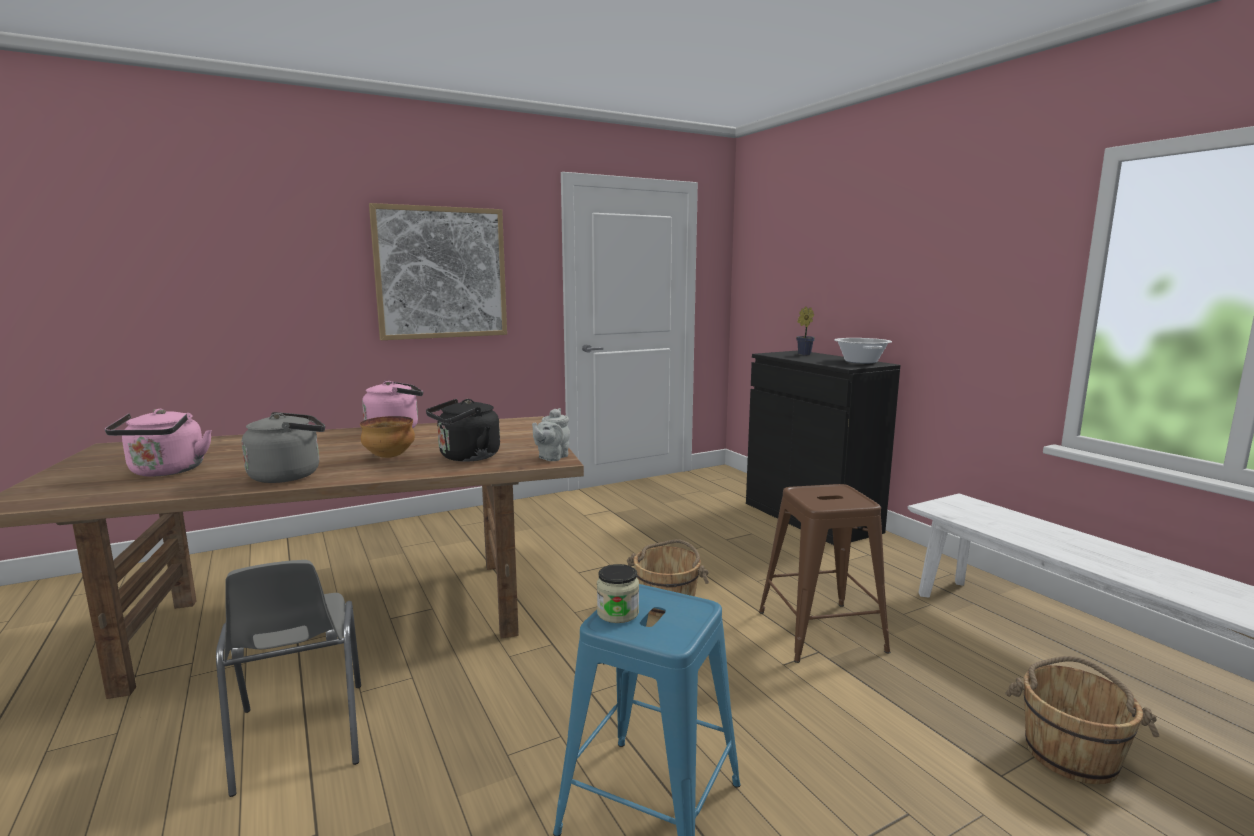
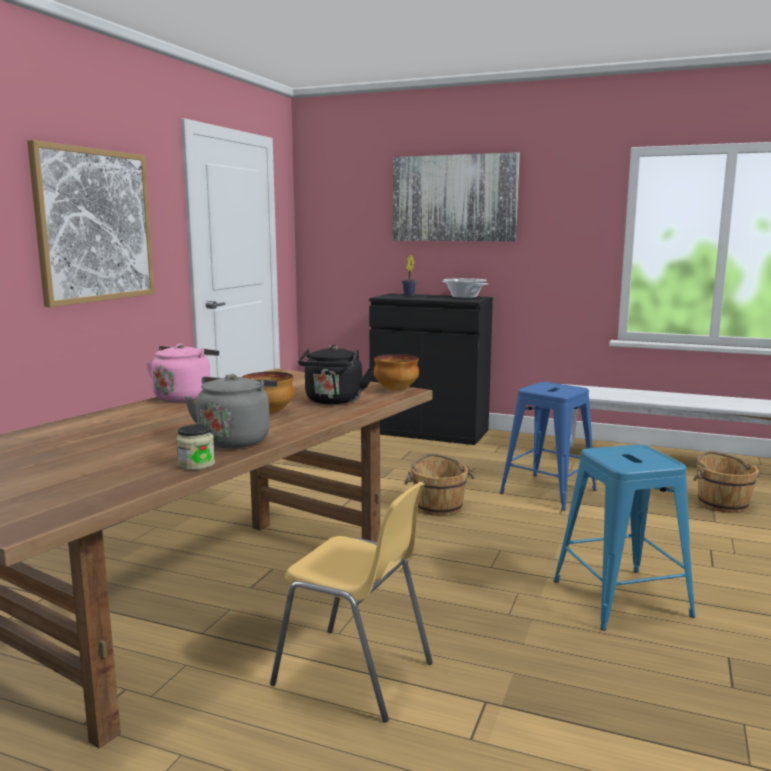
camera: 40 degrees left, 0 degrees up
pink kettle [105,409,212,477] -> none
grey chair [216,560,361,797] -> yellow chair [270,482,433,722]
grey teapot [532,408,570,461] -> bowl [374,354,419,391]
jar [597,564,639,623] -> jar moved to [176,424,215,470]
brown stool [759,484,890,663] -> blue stool [500,382,597,510]
none -> picture [393,152,520,241]

